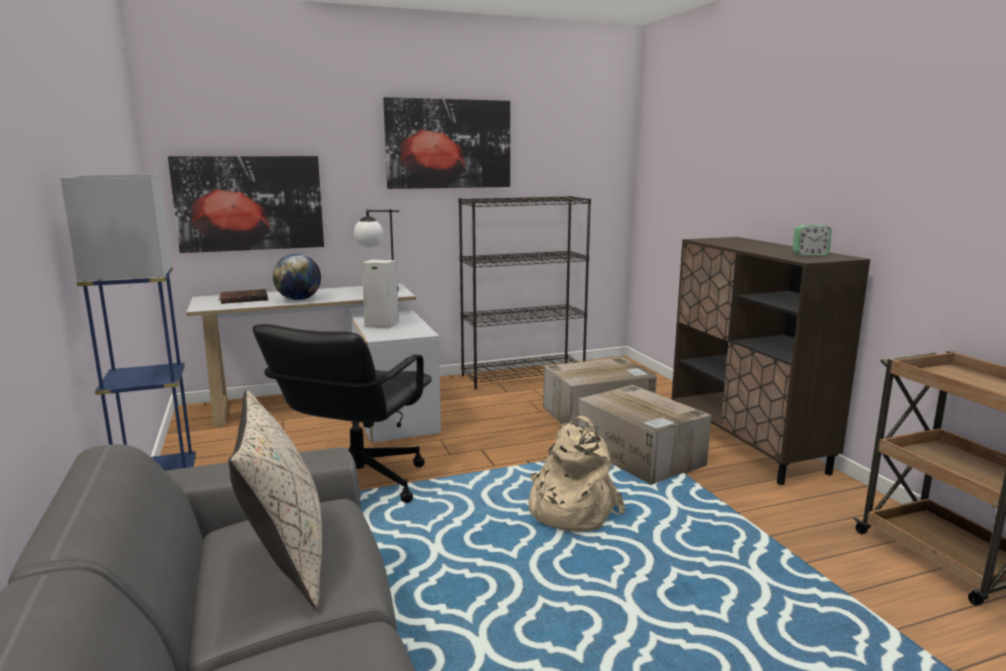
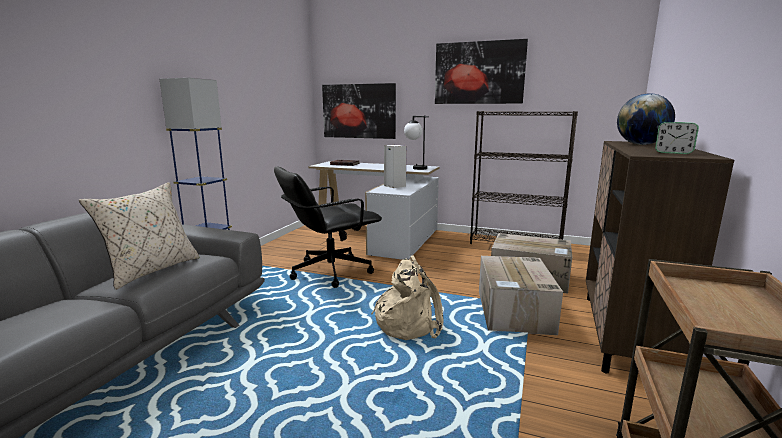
camera: 40 degrees right, 0 degrees up
globe [273,254,321,300] -> globe moved to [617,93,675,145]

